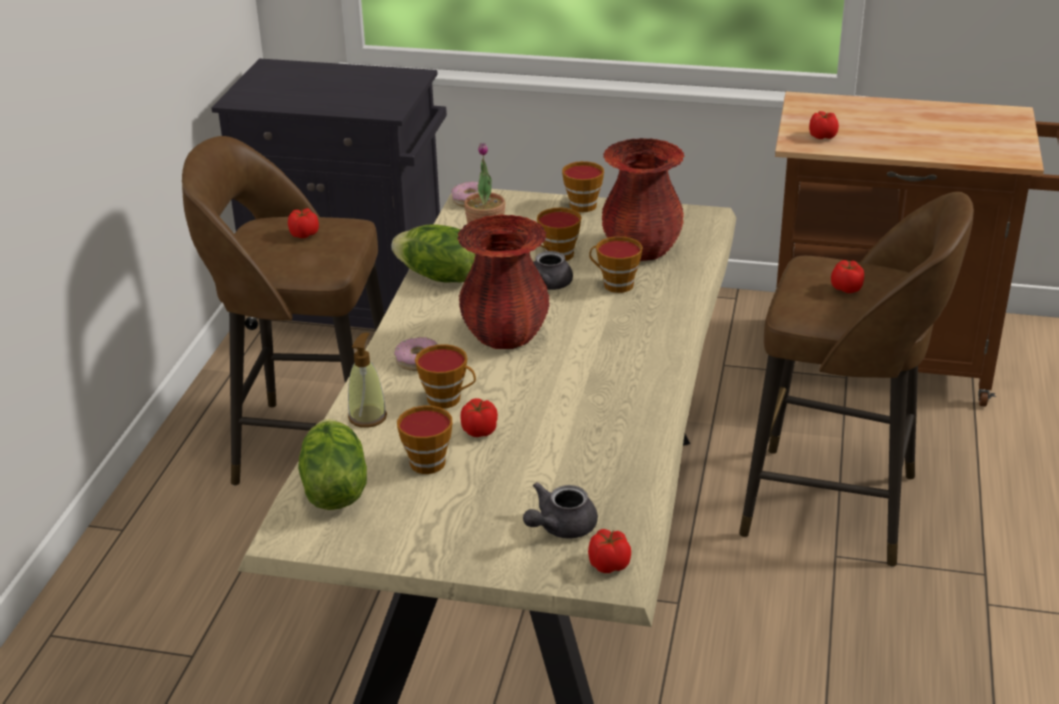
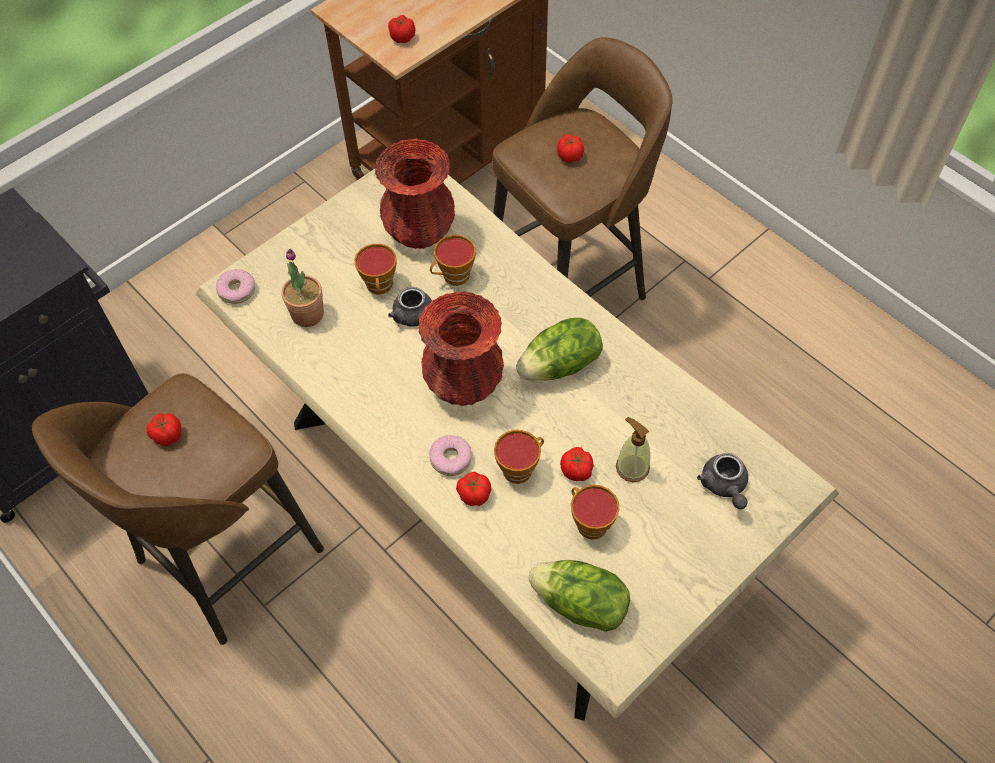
camera: 55 degrees left, 25 degrees up
soap dispenser [348,333,387,428] -> soap dispenser moved to [616,417,650,482]
lettuce [392,224,475,283] -> lettuce moved to [516,318,603,381]
cup [562,161,604,212] -> none
tomato [588,529,631,573] -> tomato moved to [456,472,491,506]

